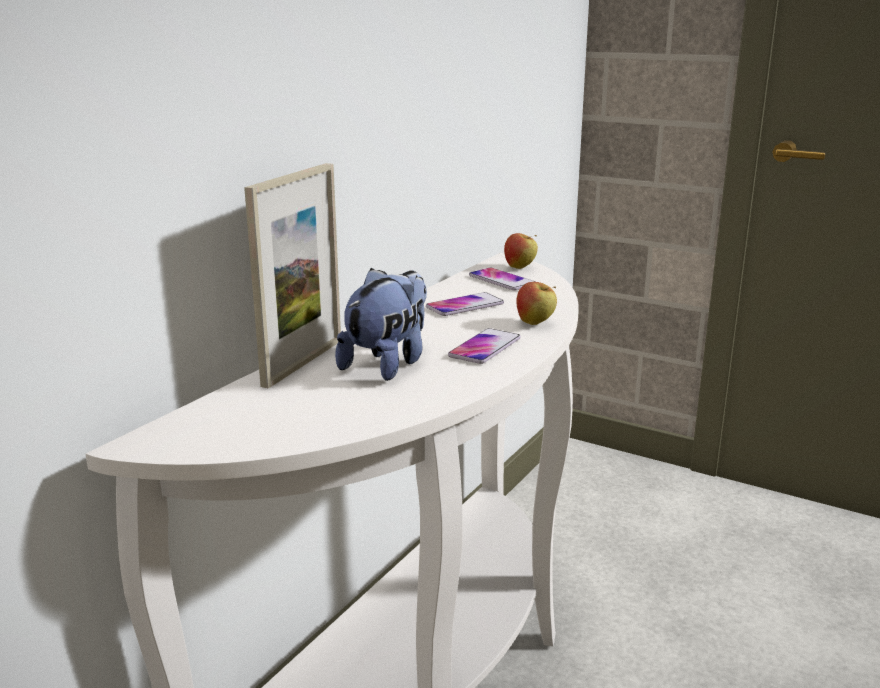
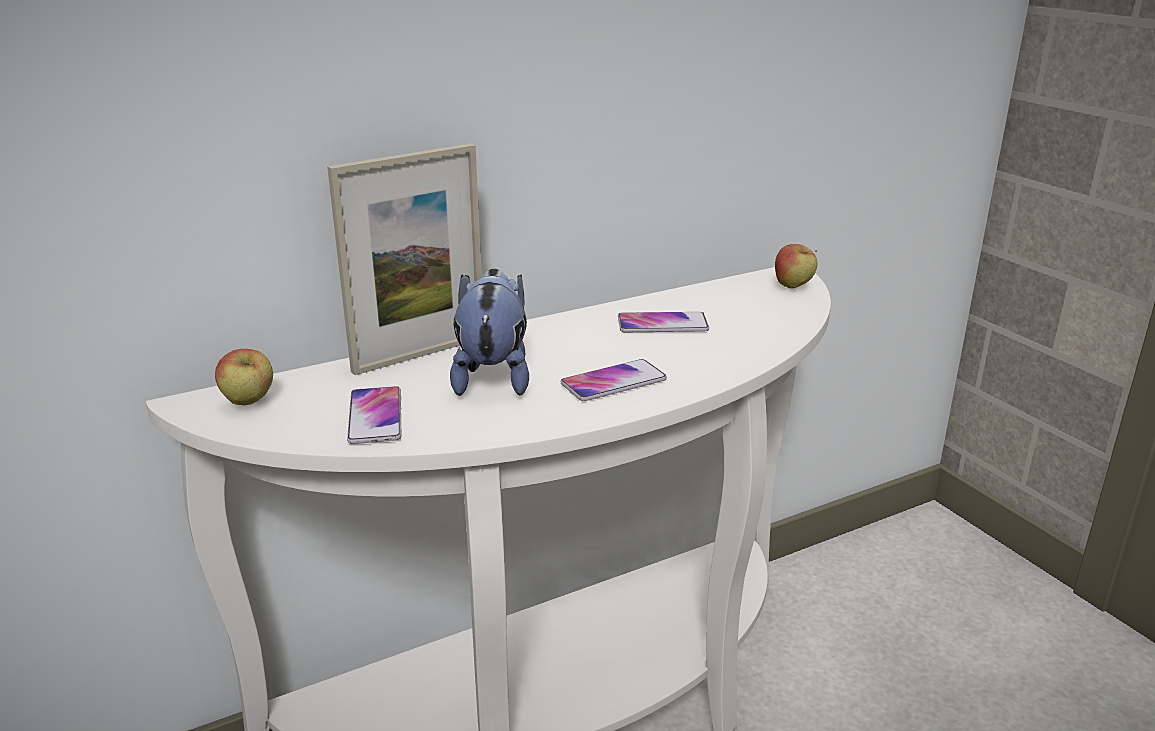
camera: 30 degrees right, 5 degrees up
plush toy [335,268,427,381] -> plush toy turned 60 degrees counterclockwise [450,269,529,396]
phone [469,268,536,290] -> phone moved to [347,386,402,444]
apple [516,282,557,325] -> apple moved to [215,349,273,406]

